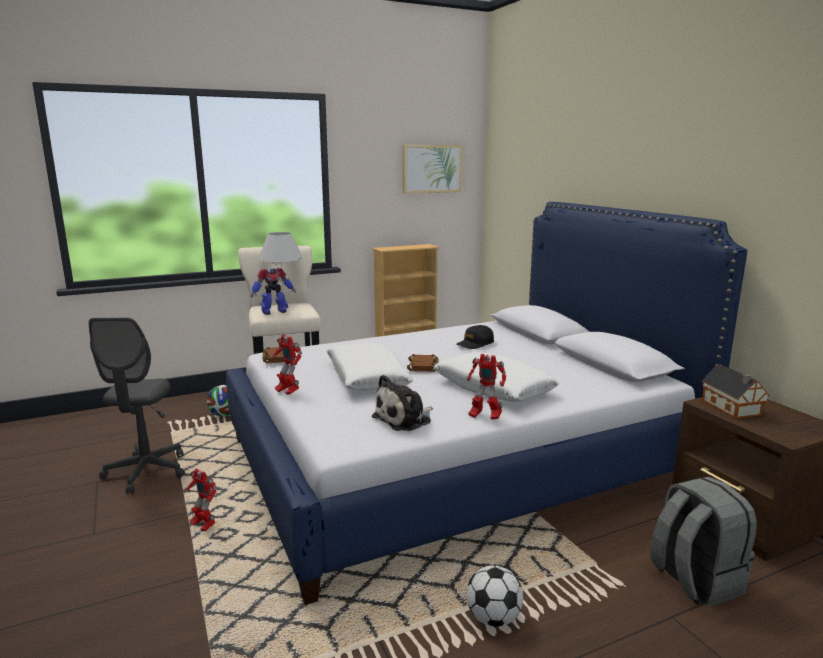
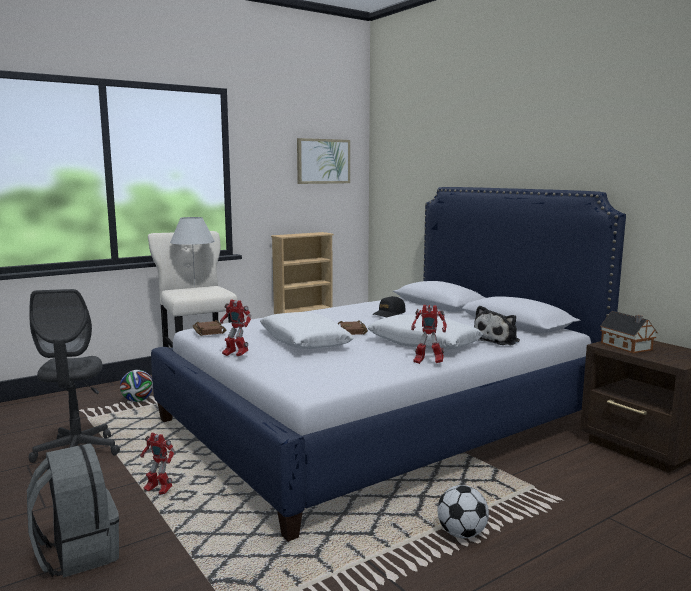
camera: 10 degrees left, 5 degrees down
toy robot [251,268,296,315] -> none
plush toy [372,375,433,431] -> plush toy moved to [474,306,520,345]
grey backpack [650,477,757,607] -> grey backpack moved to [27,443,119,578]

